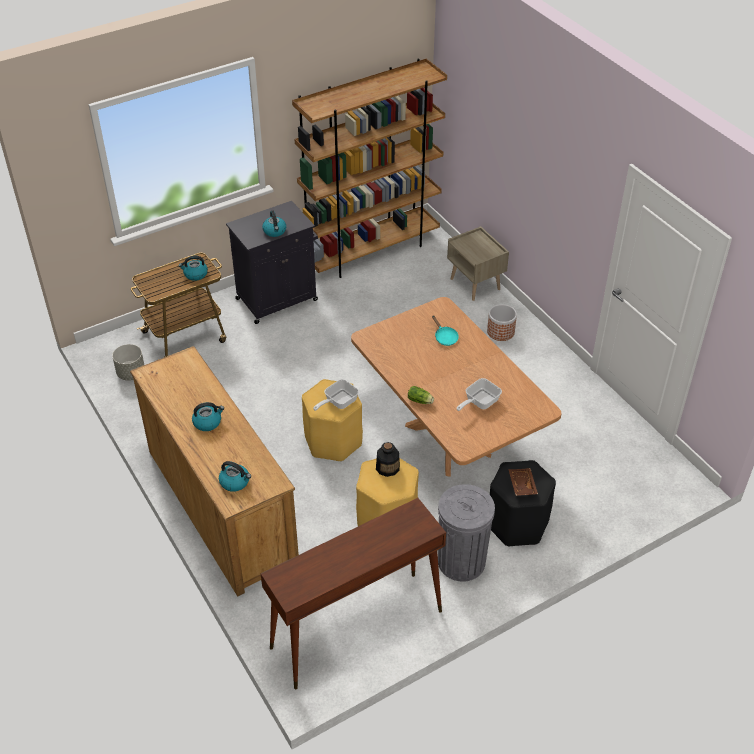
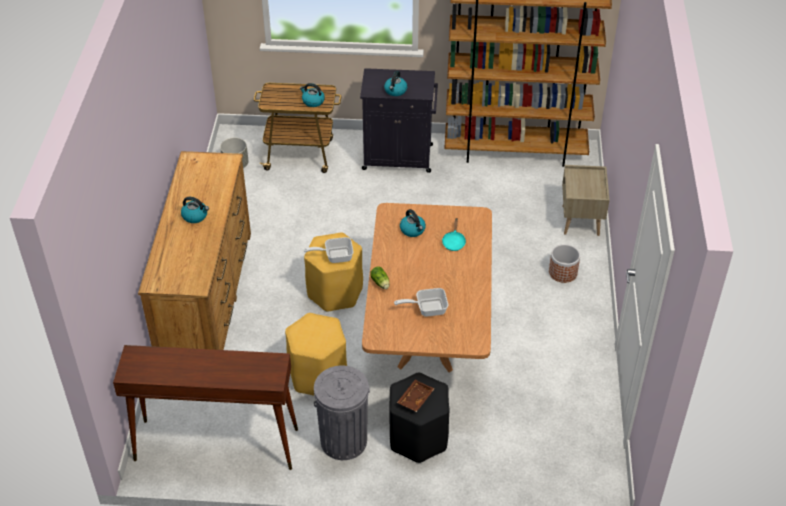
camera: 35 degrees right, 0 degrees up
kettle [219,461,251,492] -> kettle moved to [400,209,426,237]
bottle [376,442,400,477] -> none

